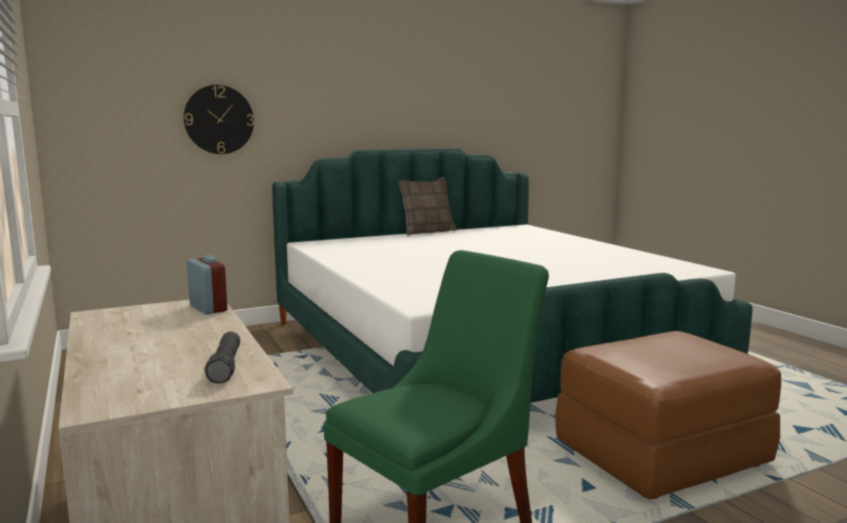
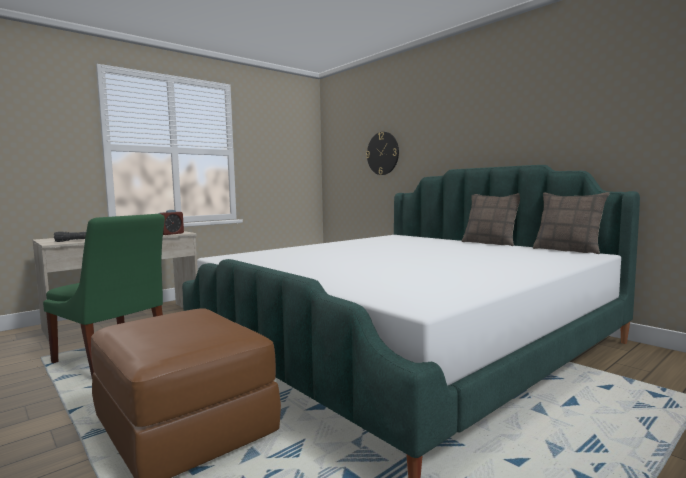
camera: 75 degrees right, 5 degrees down
none -> pillow [533,192,610,254]

